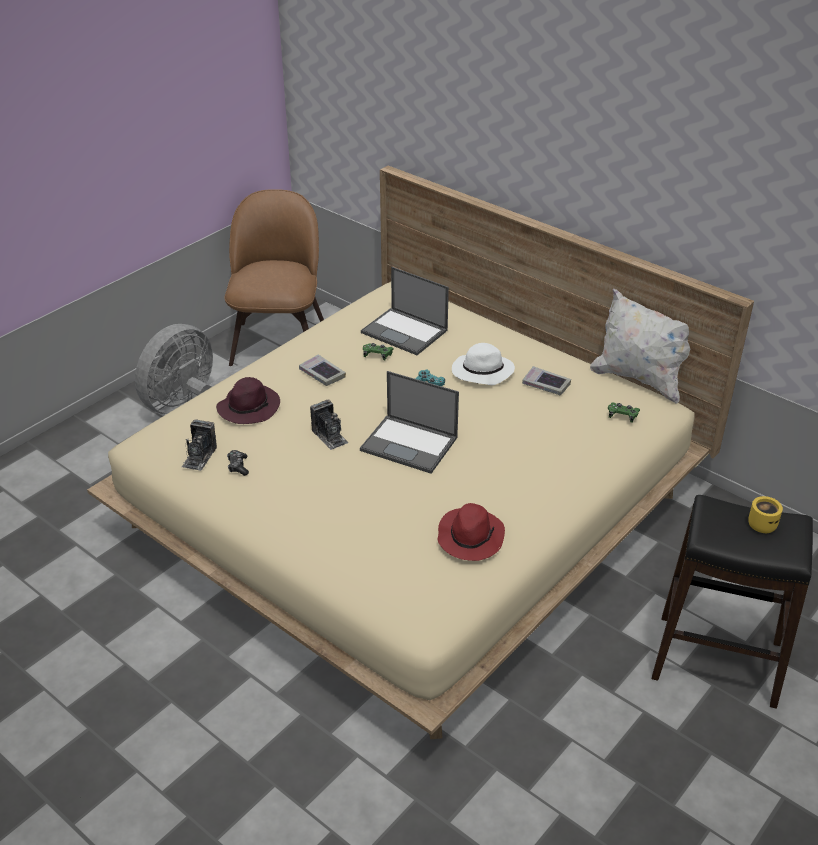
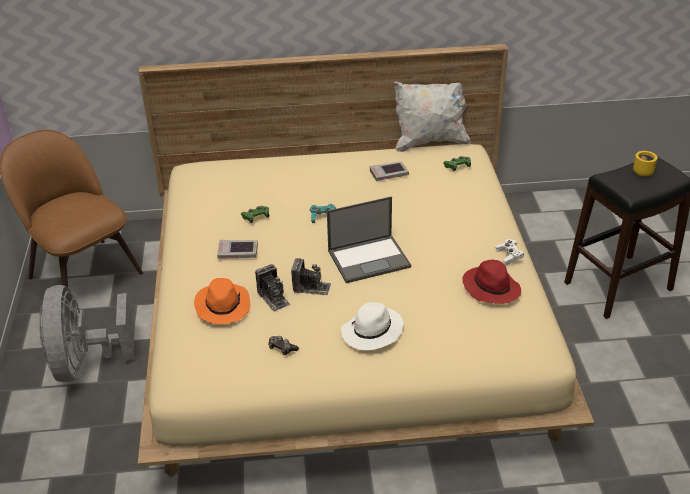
camera: 45 degrees left, 0 degrees up
camera [182,419,217,471] -> camera moved to [255,264,290,312]
purple hat [216,377,280,424] -> orange hat [194,278,250,324]
laptop [361,267,449,355] -> none
white hat [452,343,515,385] -> white hat moved to [341,302,403,350]
none -> white game controller [495,239,524,265]

